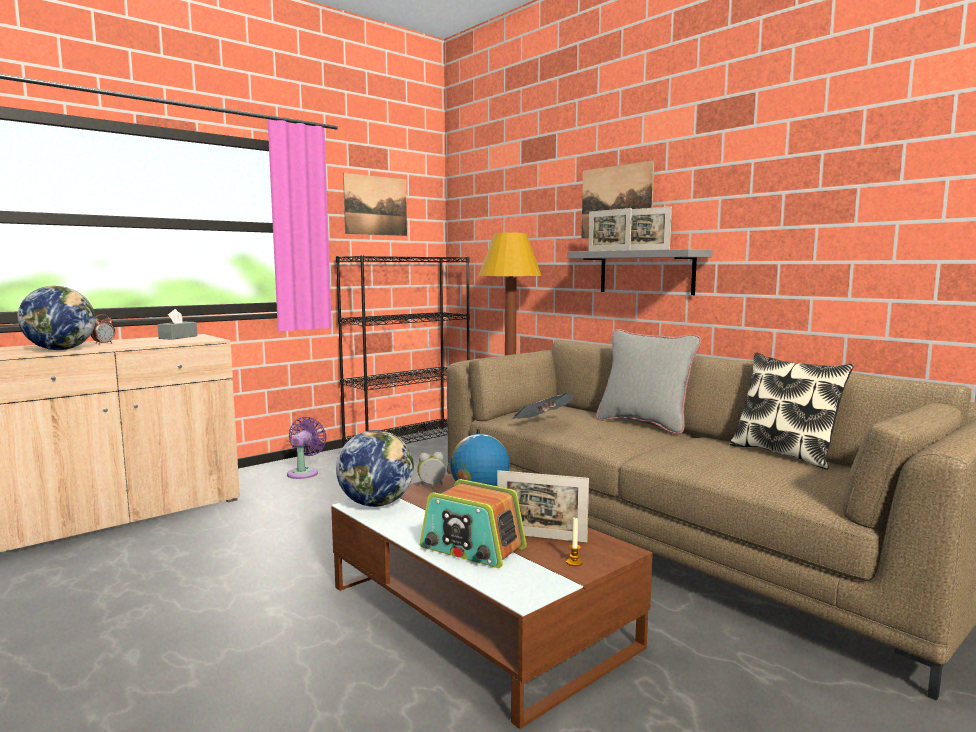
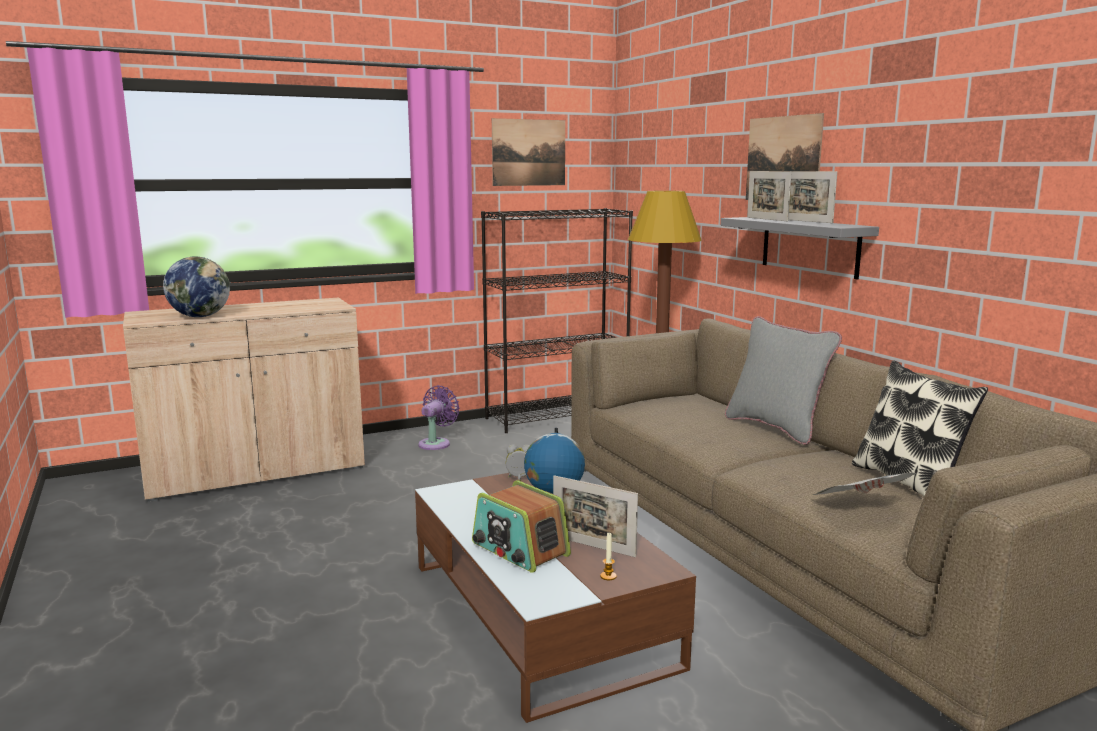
camera: 15 degrees right, 5 degrees up
alarm clock [91,314,115,345] -> none
grey tissue box [158,309,197,340] -> none
globe [336,430,414,507] -> none
newspaper [512,393,576,419] -> newspaper moved to [813,473,917,495]

